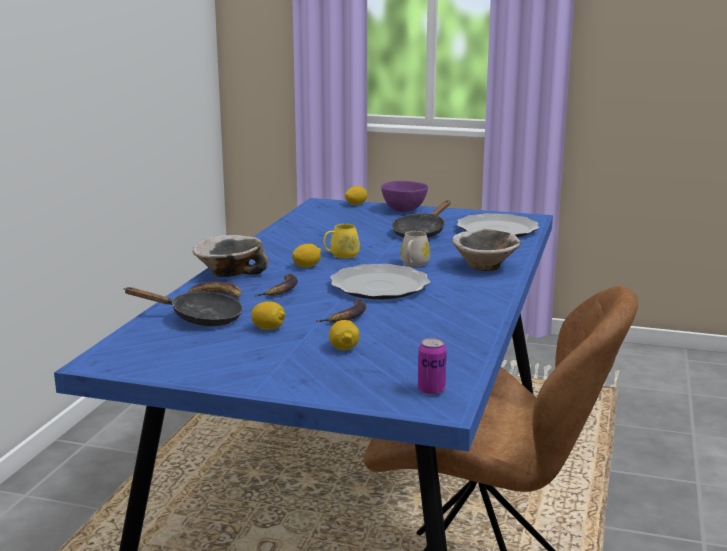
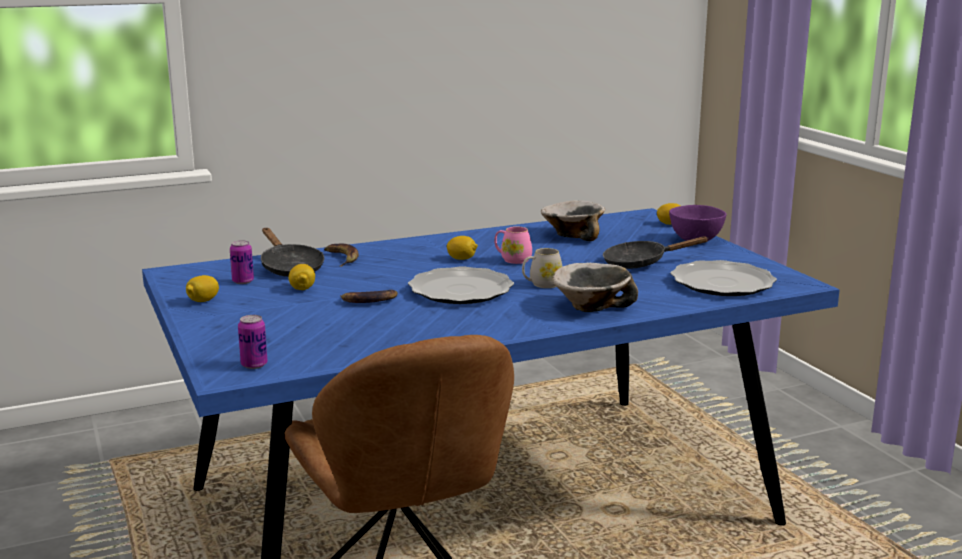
camera: 50 degrees right, 0 degrees up
bowl [192,235,268,277] -> bowl moved to [541,201,605,241]
banana [254,274,298,297] -> none
yellow mug [323,224,360,259] -> pink mug [494,226,532,264]
lemon [329,320,360,350] -> lemon moved to [186,275,219,302]
none -> can [230,240,254,284]

